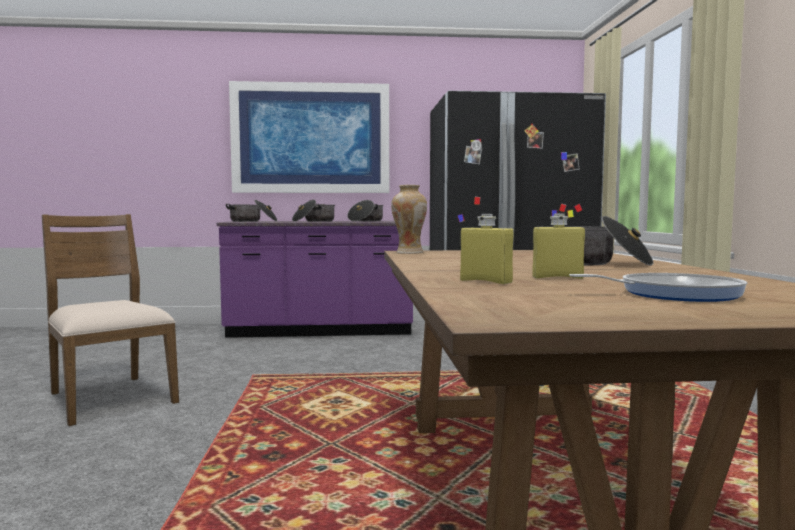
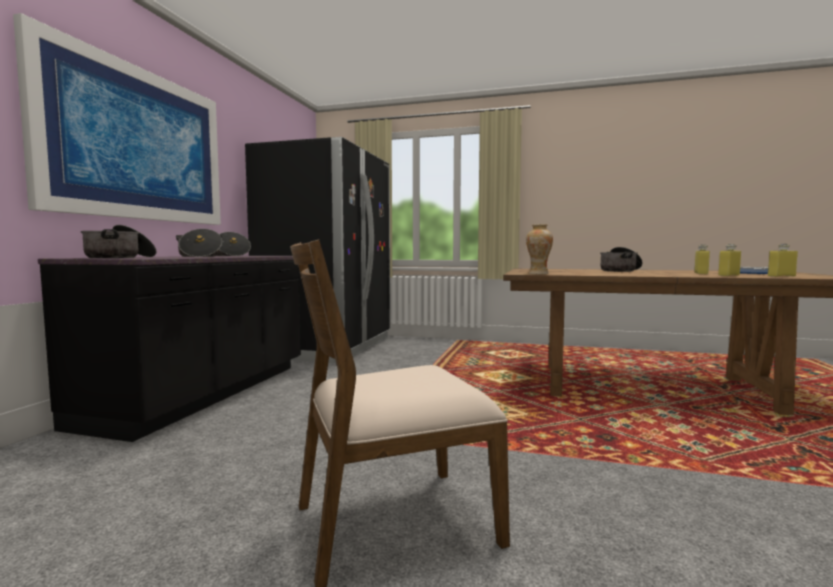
camera: 70 degrees left, 0 degrees up
purple counter [217,221,413,338] -> black counter [38,256,301,442]
none -> yellow bottle [768,244,798,277]

